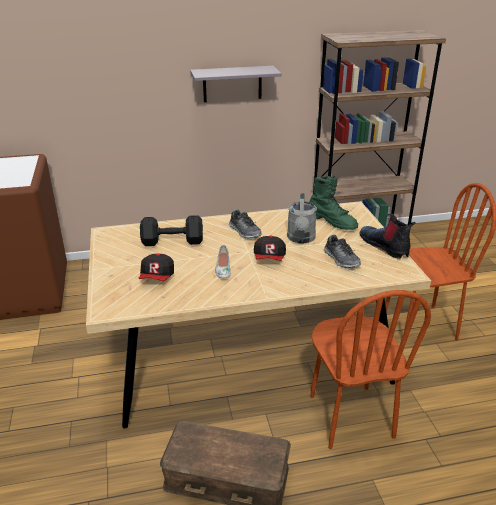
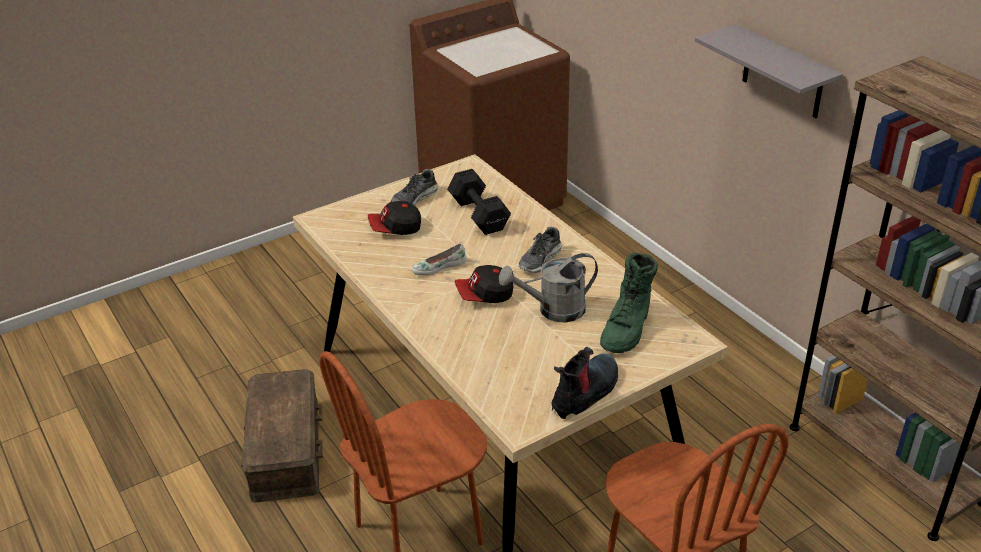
camera: 70 degrees right, 5 degrees up
shoe [324,235,361,269] -> shoe moved to [391,169,438,206]

